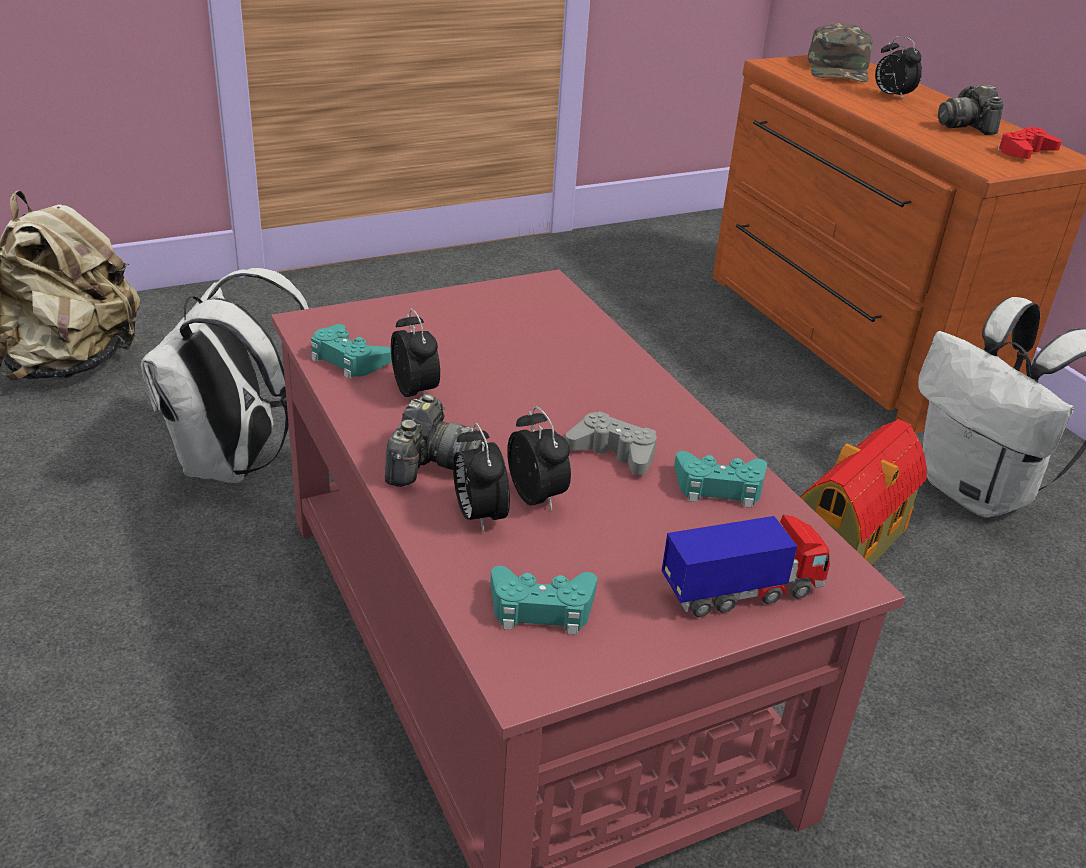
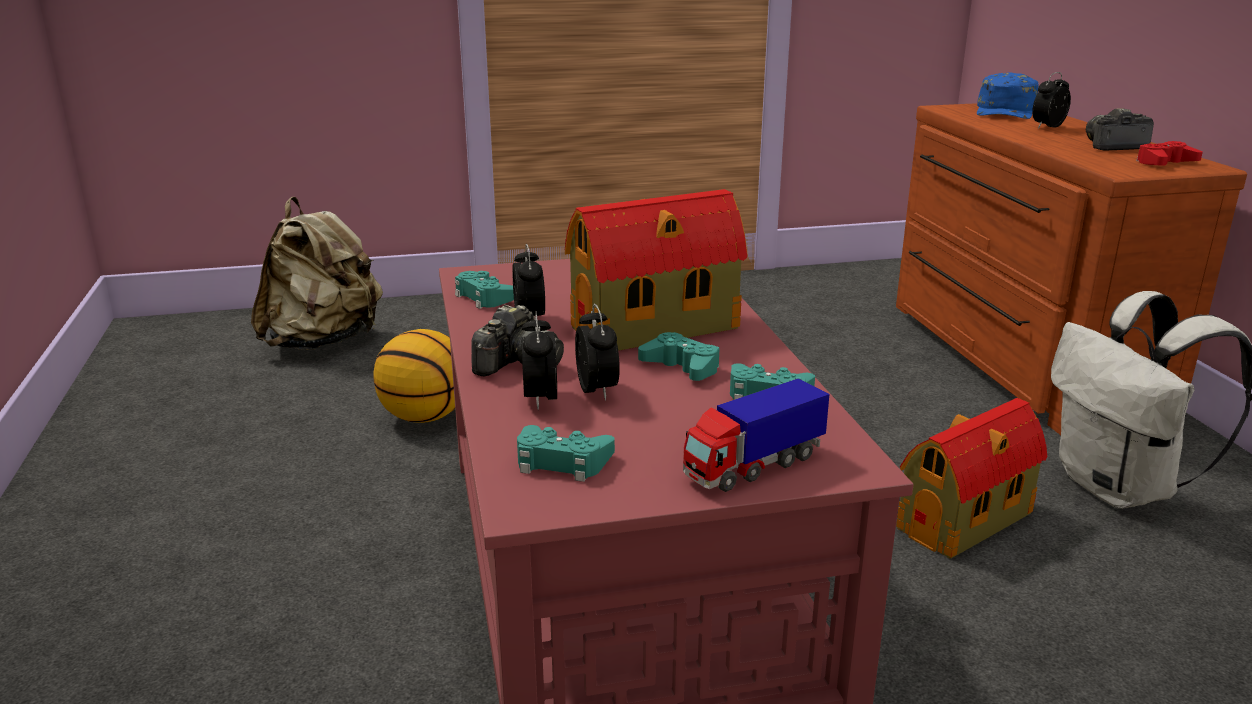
camera: 15 degrees right, 10 degrees down
white backpack [141,268,309,483] -> basketball [373,329,455,423]
grey game controller [565,411,657,475] -> turquoise game controller [638,332,719,381]
toy truck [661,515,830,617] -> toy truck turned 150 degrees clockwise [683,378,830,492]
green cap [808,23,873,82] -> blue cap [977,72,1039,119]
alarm clock [875,36,922,100] -> alarm clock turned 75 degrees clockwise [1032,72,1071,129]
camera [938,85,1003,135] -> camera turned 75 degrees clockwise [1086,108,1154,150]
none -> toy house [565,189,748,351]

